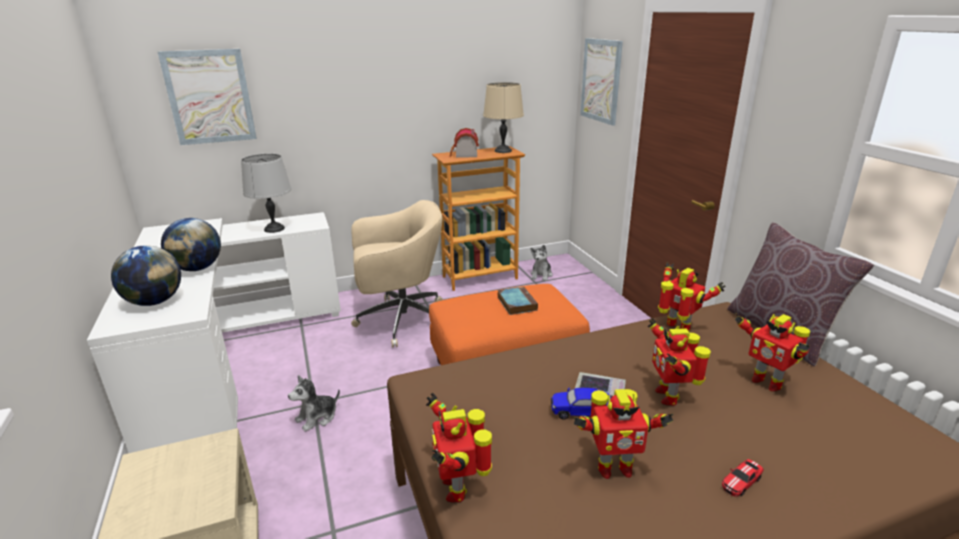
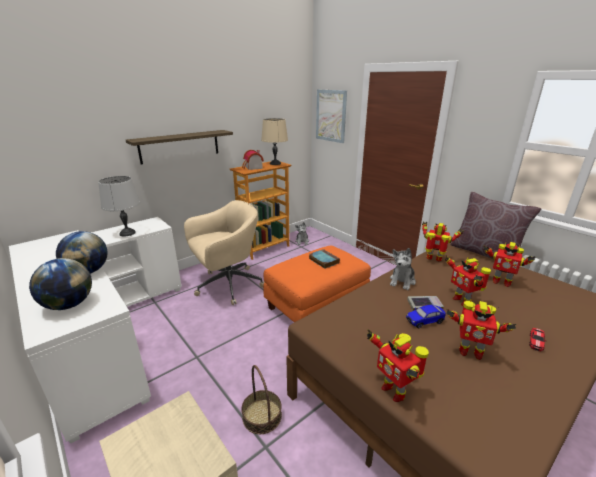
camera: 20 degrees left, 0 degrees up
picture [158,49,257,145] -> none
plush toy [288,375,340,432] -> plush toy moved to [390,248,416,290]
toy robot [573,389,673,479] -> toy robot turned 45 degrees clockwise [446,301,516,360]
none -> shelf [126,130,233,164]
none -> basket [241,365,282,434]

